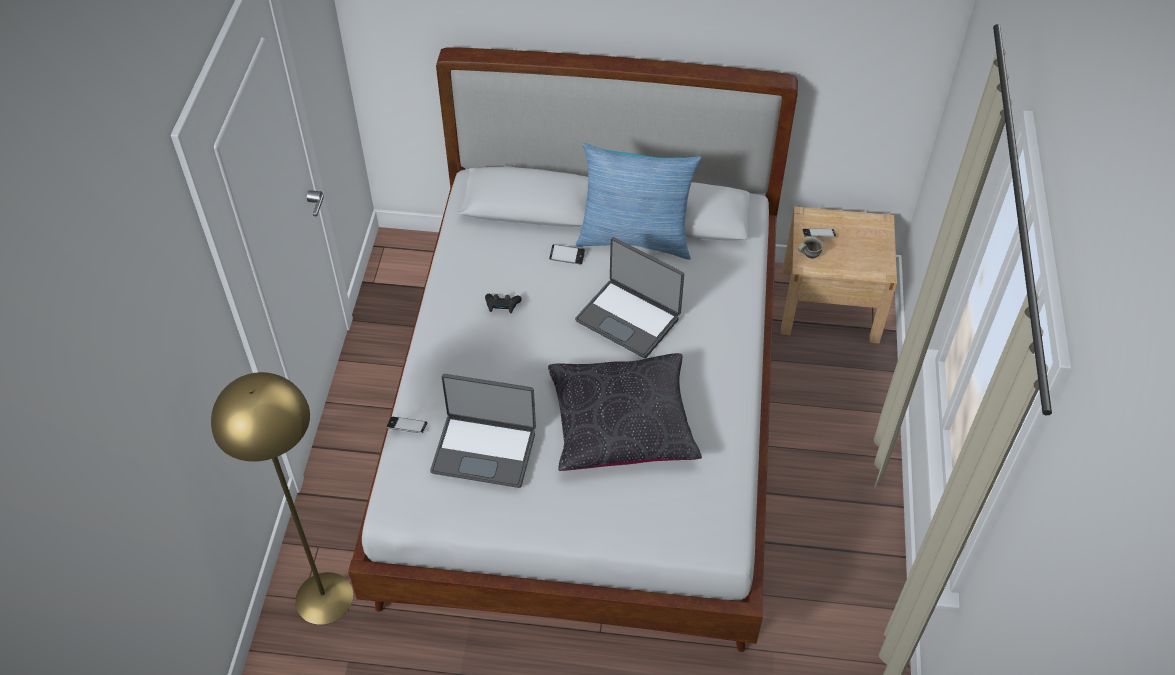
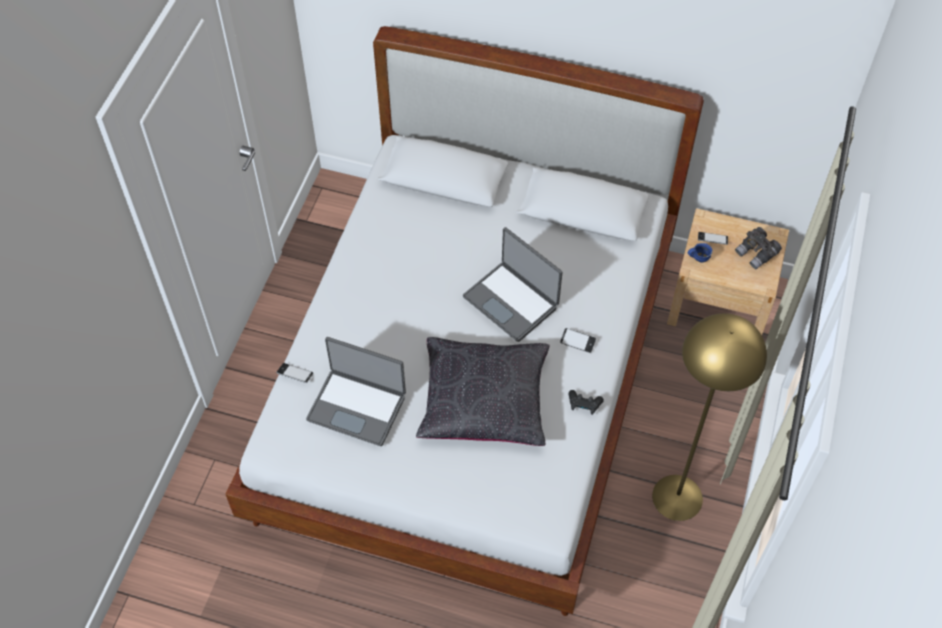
camera: 10 degrees right, 5 degrees up
yellow floor lamp [211,372,353,625] -> yellow floor lamp moved to [652,313,767,521]
black game controller [485,294,522,313] -> black game controller moved to [569,390,604,415]
phone [549,244,585,265] -> phone moved to [560,328,596,353]
pillow [576,143,701,260] -> none
grey mug [798,238,823,258] -> blue mug [688,243,712,263]
none -> grey binoculars [735,227,782,269]

